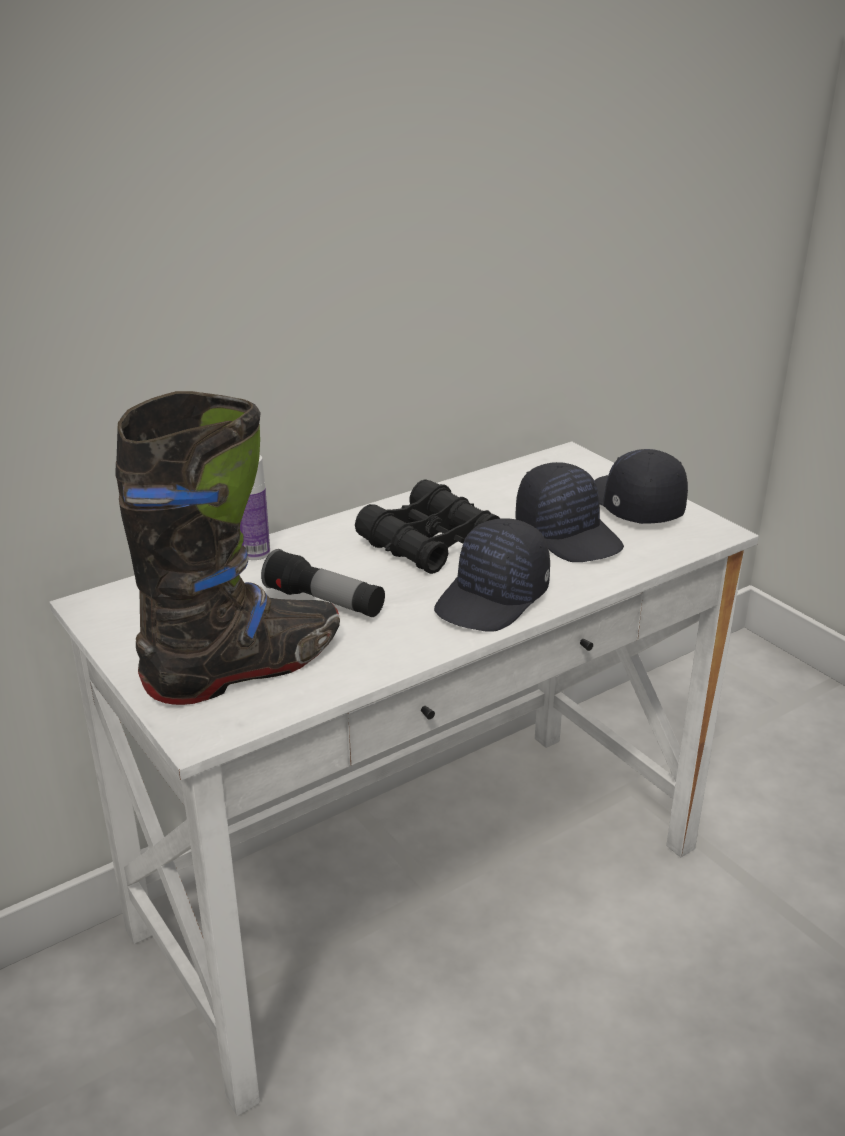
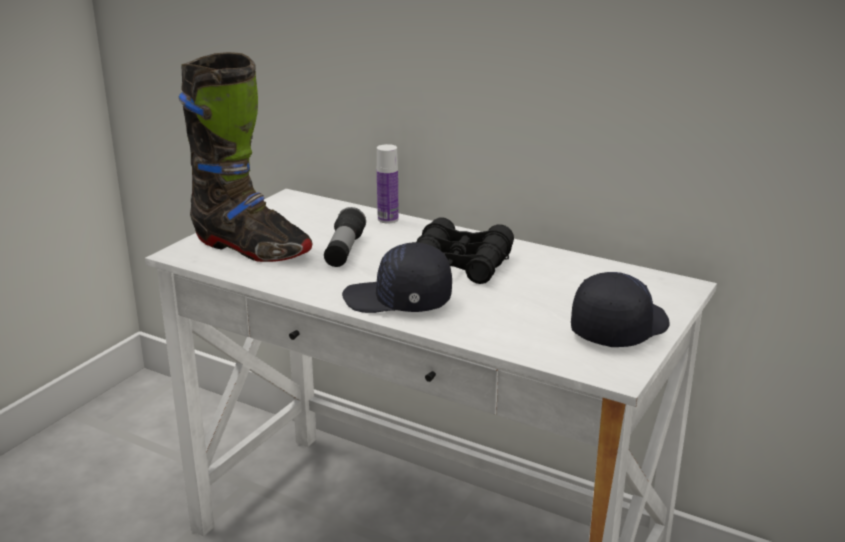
camera: 65 degrees right, 5 degrees down
black cap [515,462,624,562] -> none

